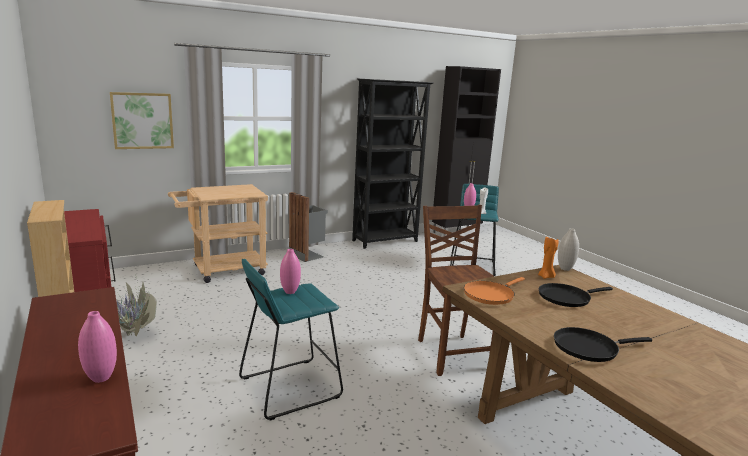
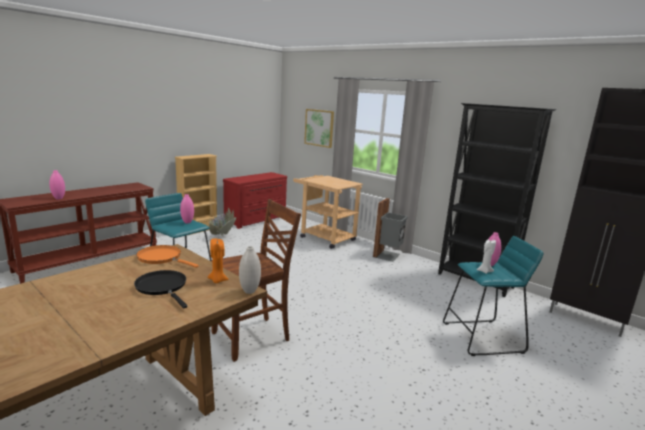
camera: 70 degrees right, 0 degrees up
black frying pan [554,327,652,362] -> none

